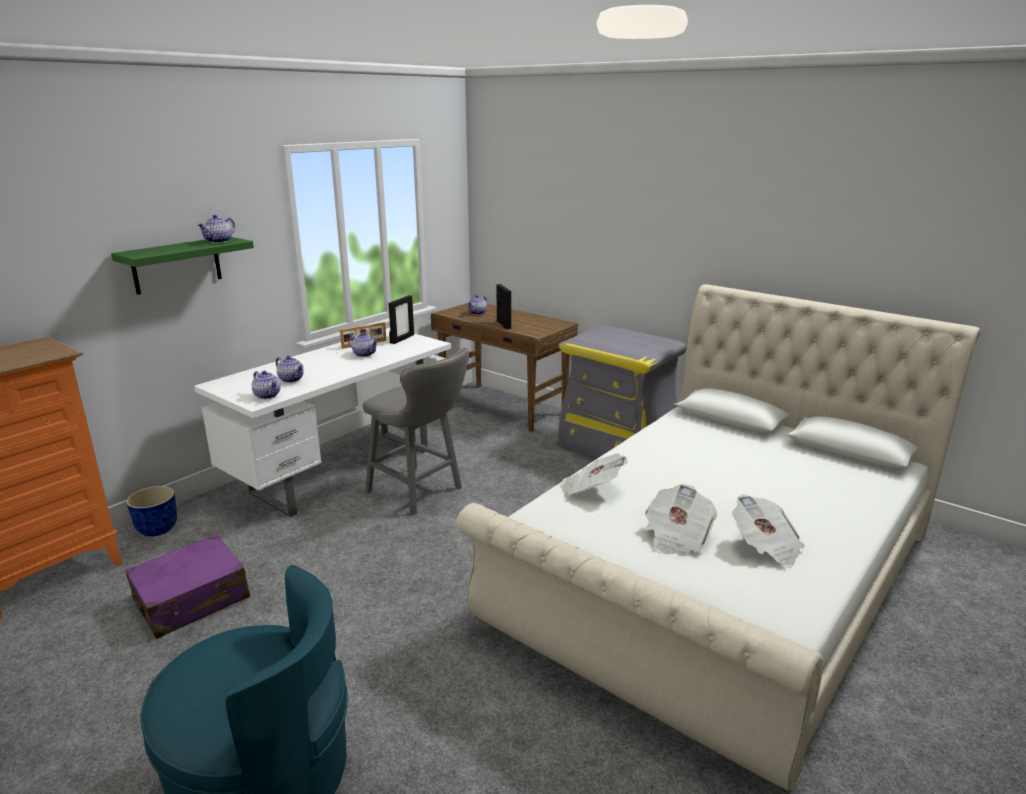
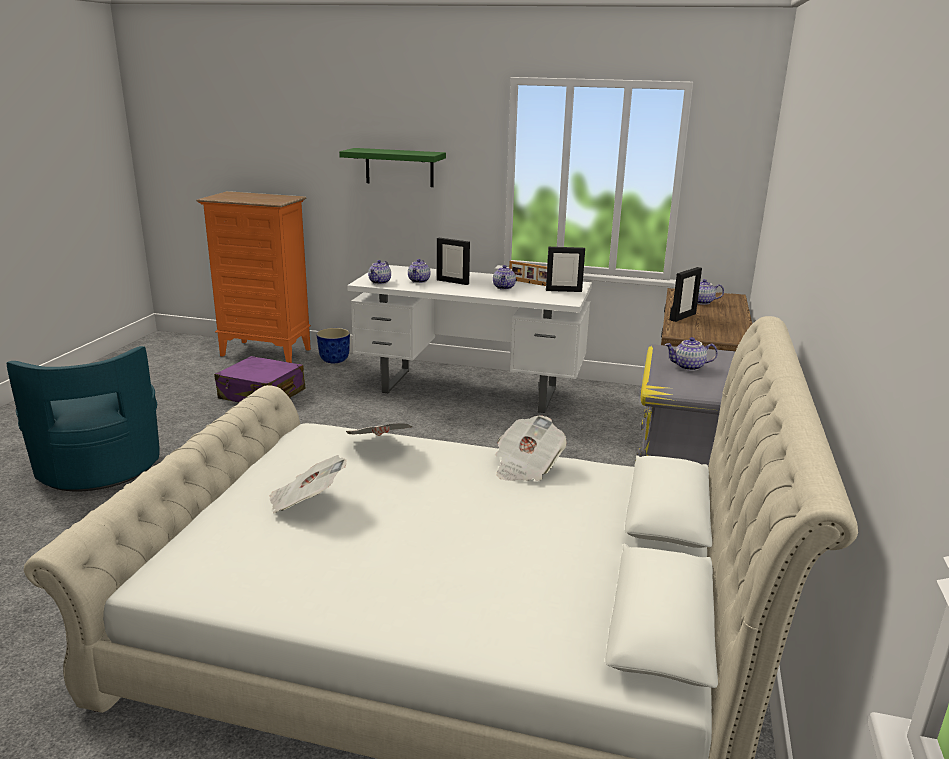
camera: 65 degrees right, 0 degrees up
teapot [198,215,235,243] -> teapot moved to [665,337,718,371]
grey stool [363,348,469,515] -> none
newspaper [732,494,805,568] -> newspaper moved to [495,415,567,481]
none -> picture frame [437,238,470,285]

